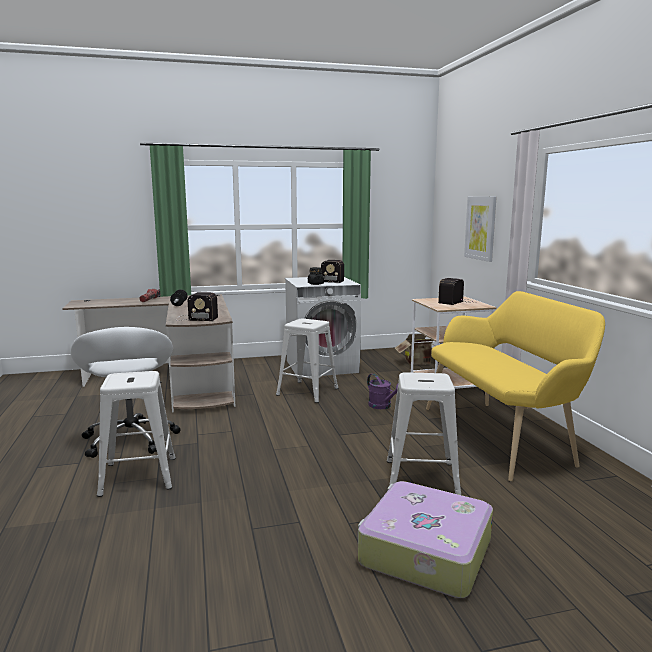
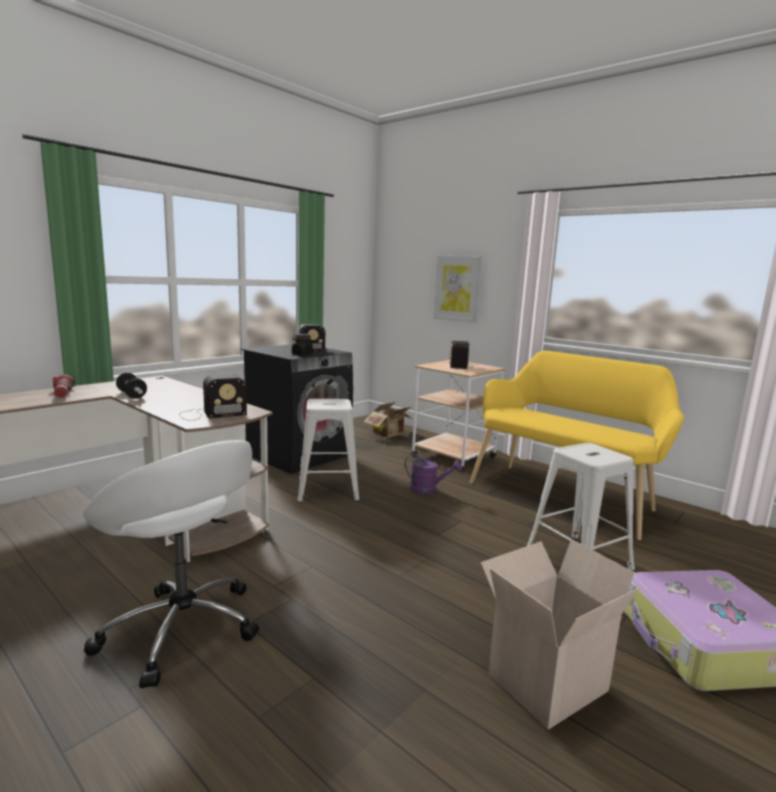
camera: 35 degrees left, 0 degrees up
white stool [97,371,176,497] -> none
white washing machine [285,277,361,378] -> black washing machine [241,344,353,474]
none -> cardboard box [480,539,639,730]

